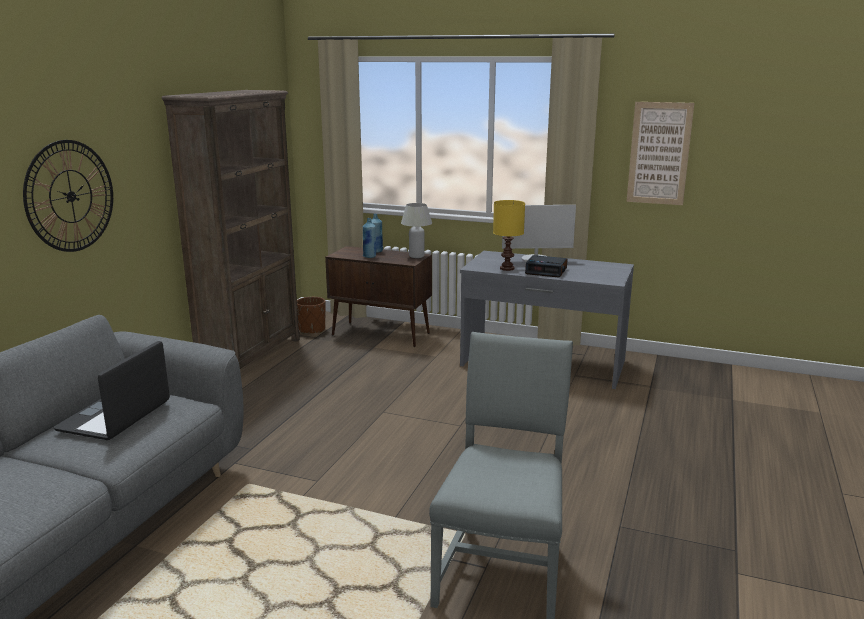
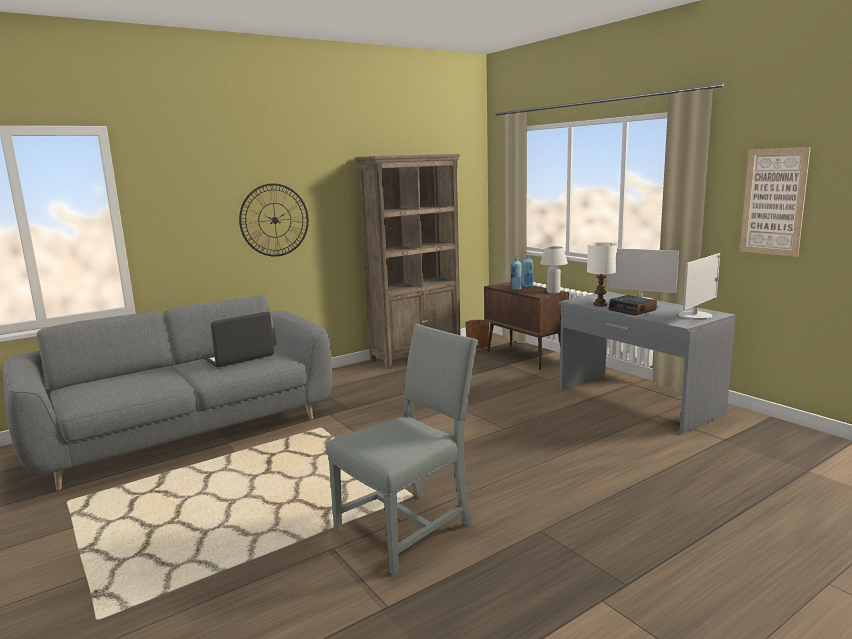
camera: 35 degrees right, 5 degrees down
yellow table lamp [493,200,525,271] -> white table lamp [587,242,617,306]
none -> monitor [679,253,720,320]

